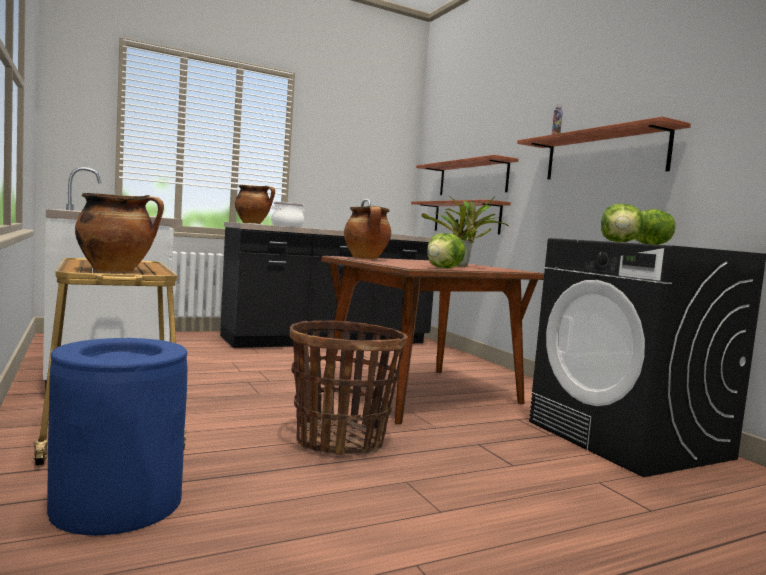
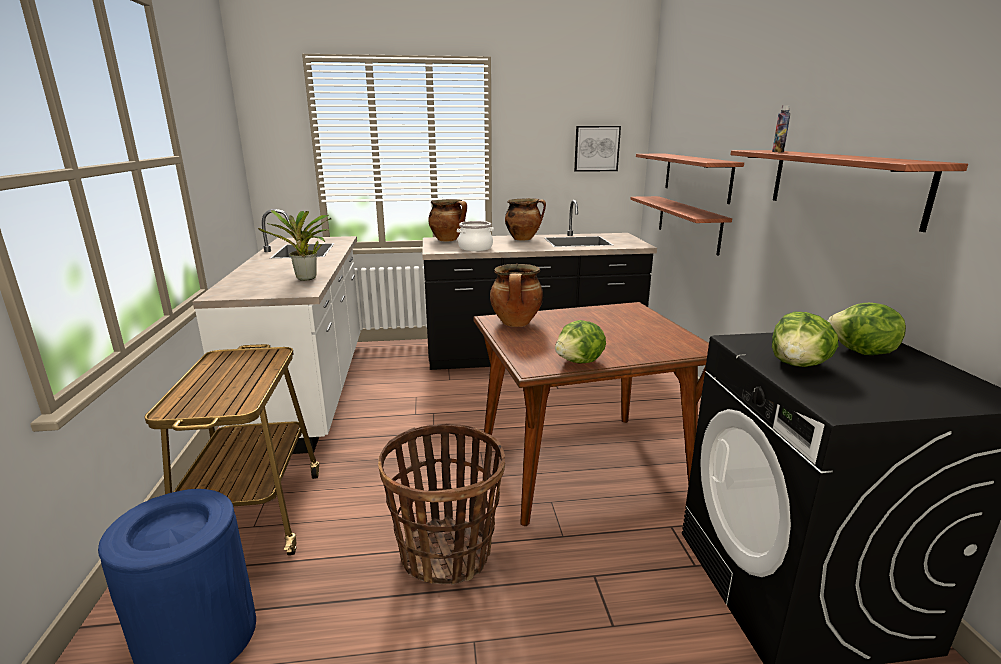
camera: 20 degrees right, 15 degrees up
cooking pot [75,193,164,272] -> cooking pot moved to [505,198,546,240]
potted plant [422,196,508,267] -> potted plant moved to [258,210,331,281]
none -> picture [574,126,621,172]

